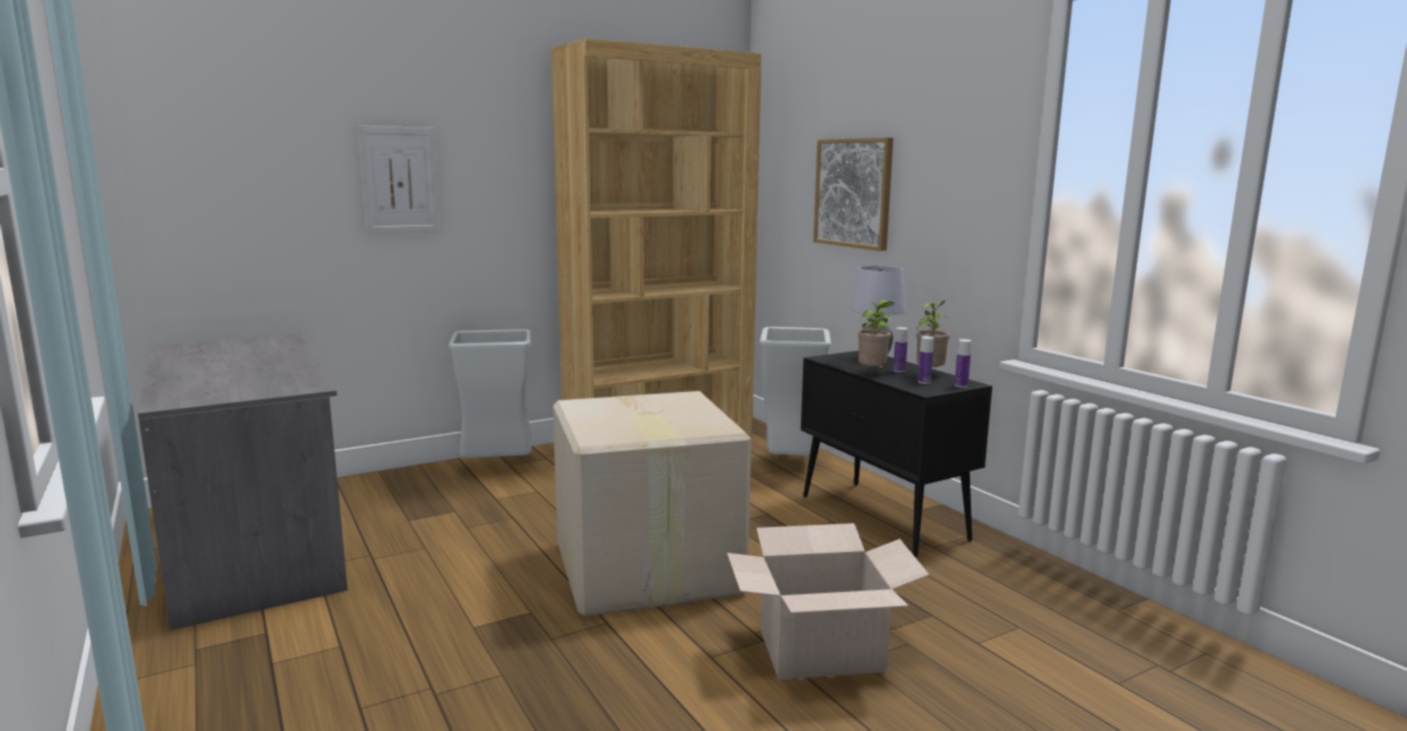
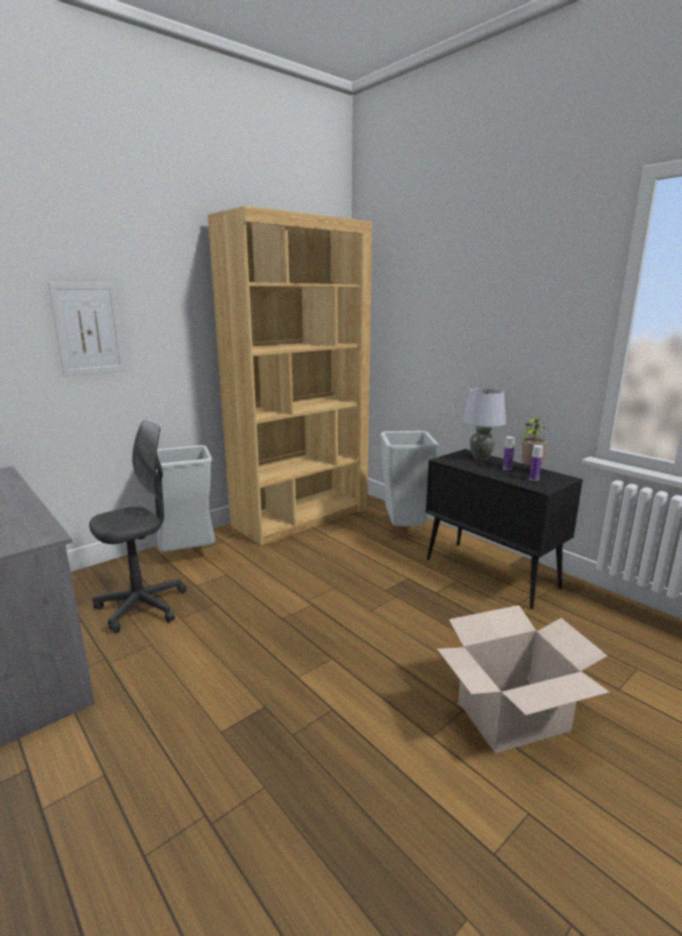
camera: 10 degrees left, 5 degrees up
cardboard box [553,391,751,617] -> none
picture [813,138,893,251] -> none
potted plant [858,300,895,370] -> none
bottle [955,339,972,388] -> none
none -> grey office chair [89,420,187,633]

